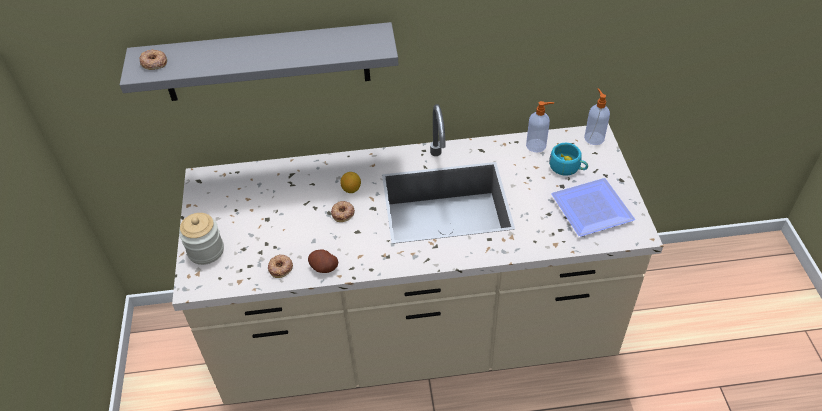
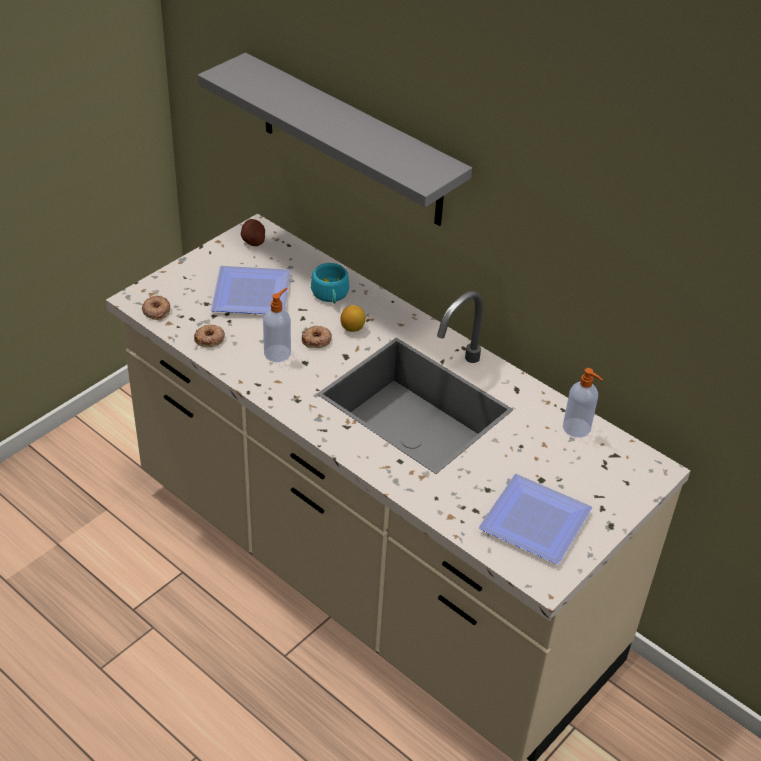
camera: 45 degrees right, 5 degrees down
donut [140,49,167,70] -> donut moved to [142,295,170,320]
jar [179,213,224,265] -> none
potato [308,249,338,273] -> potato moved to [241,219,265,246]
turquoise cup [549,143,588,176] -> turquoise cup moved to [311,263,349,304]
soap dispenser [584,88,610,145] -> soap dispenser moved to [263,288,291,362]
none -> plate [211,266,291,314]

